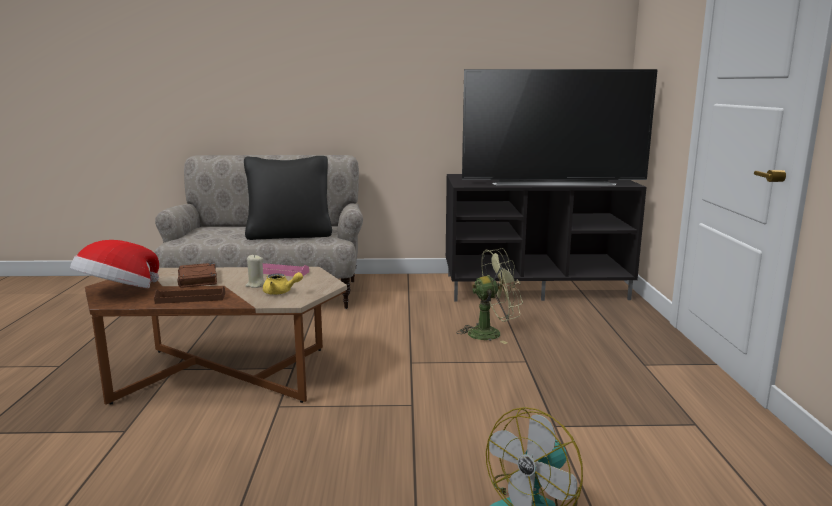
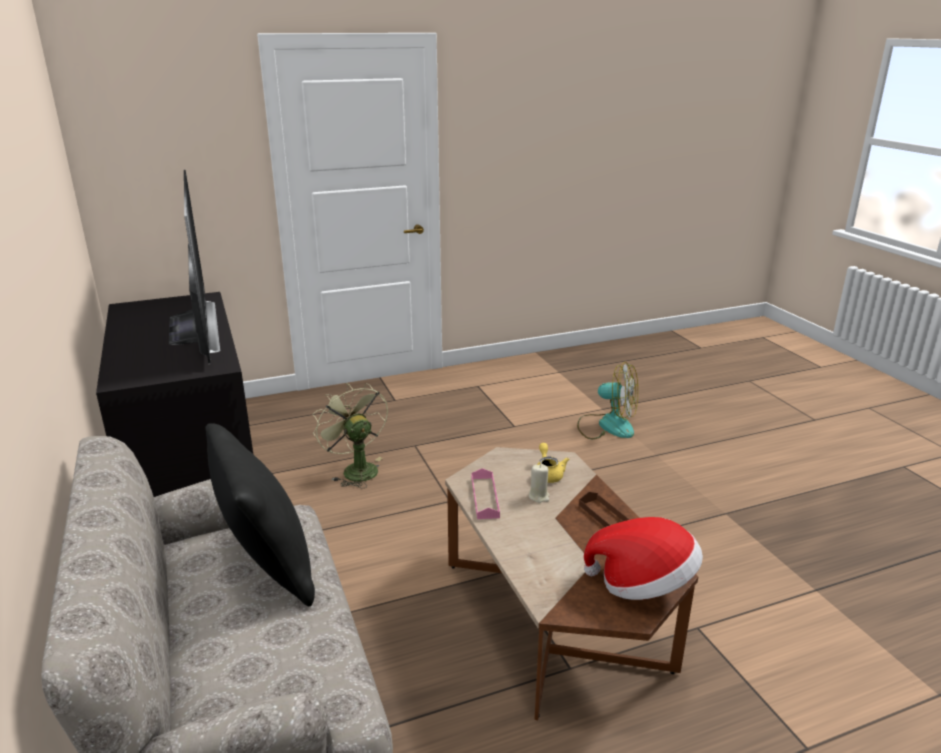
camera: 110 degrees left, 10 degrees up
brown book [177,263,217,288] -> none

